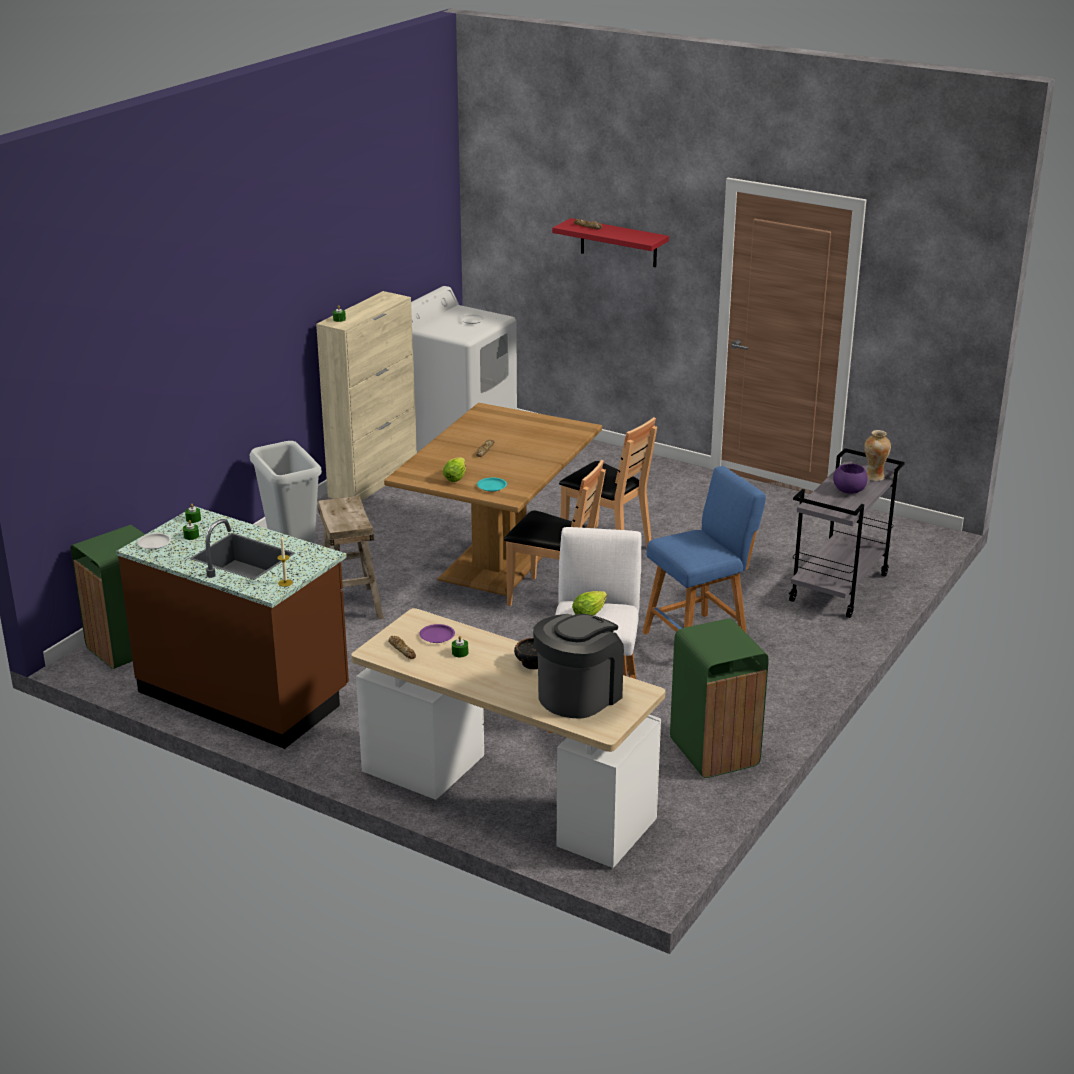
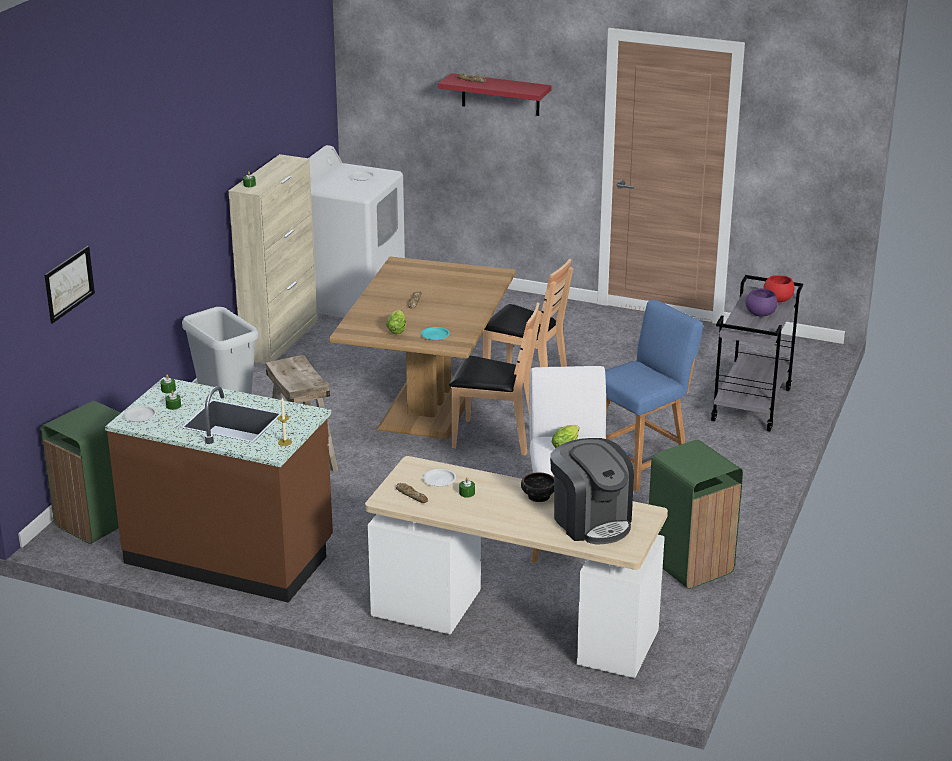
camera: 10 degrees left, 0 degrees up
purple plate [420,624,455,643] -> white plate [423,468,456,486]
coffee machine [533,614,624,719] -> coffee machine turned 120 degrees clockwise [550,438,634,544]
vase [864,430,891,481] -> red bowl [763,275,794,302]
none -> picture [45,246,95,324]

